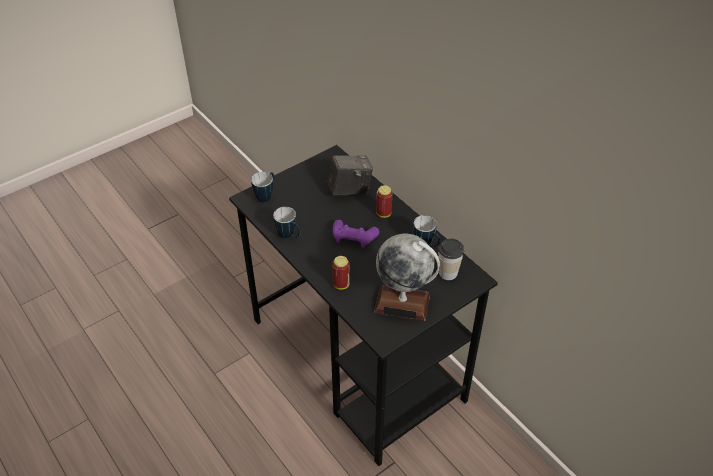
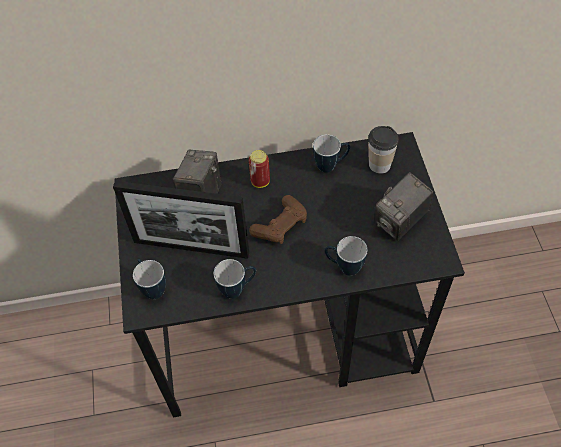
camera: 60 degrees left, 10 degrees up
can [332,256,350,290] -> mug [325,236,367,276]
purple game controller [333,220,379,248] -> brown game controller [249,195,307,244]
globe [374,233,440,321] -> camera [375,172,433,241]
none -> picture frame [113,181,249,259]

